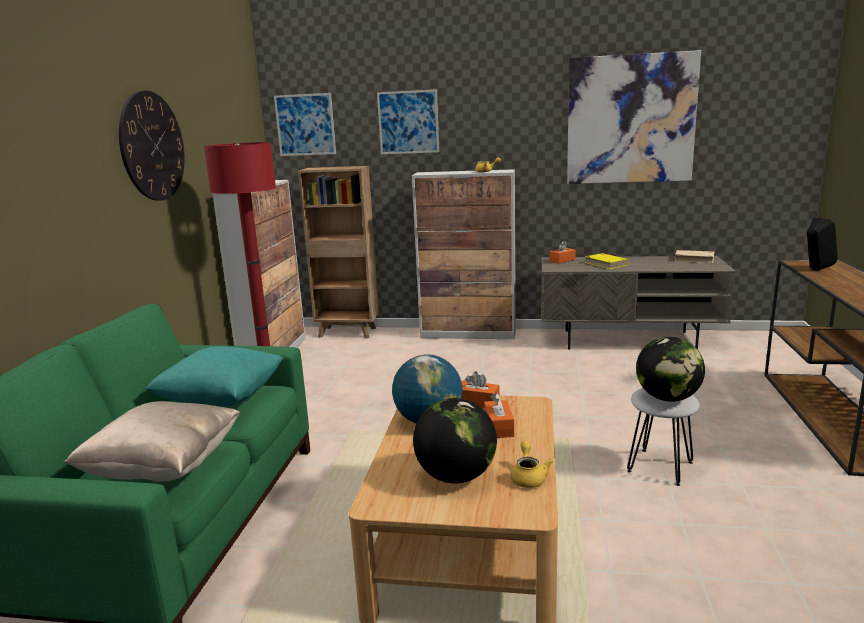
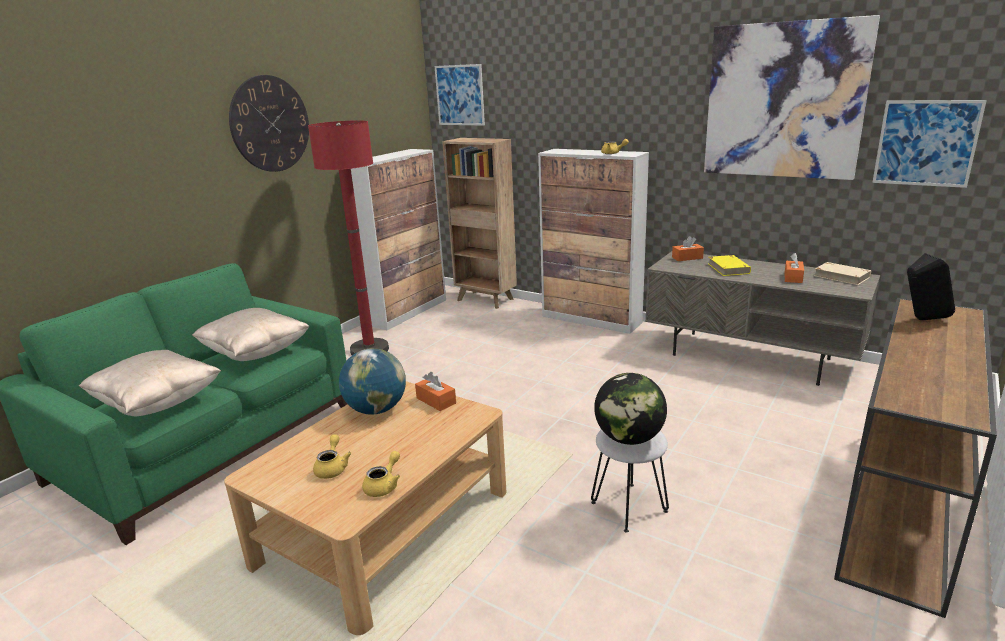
camera: 25 degrees right, 5 degrees up
turquoise pillow [145,346,283,407] -> beige pillow [192,308,310,361]
picture [377,89,439,154] -> picture moved to [872,100,987,188]
globe [413,398,497,483] -> yellow teapot [313,434,351,479]
orange tissue box [484,393,514,438] -> orange tissue box moved to [785,253,804,283]

